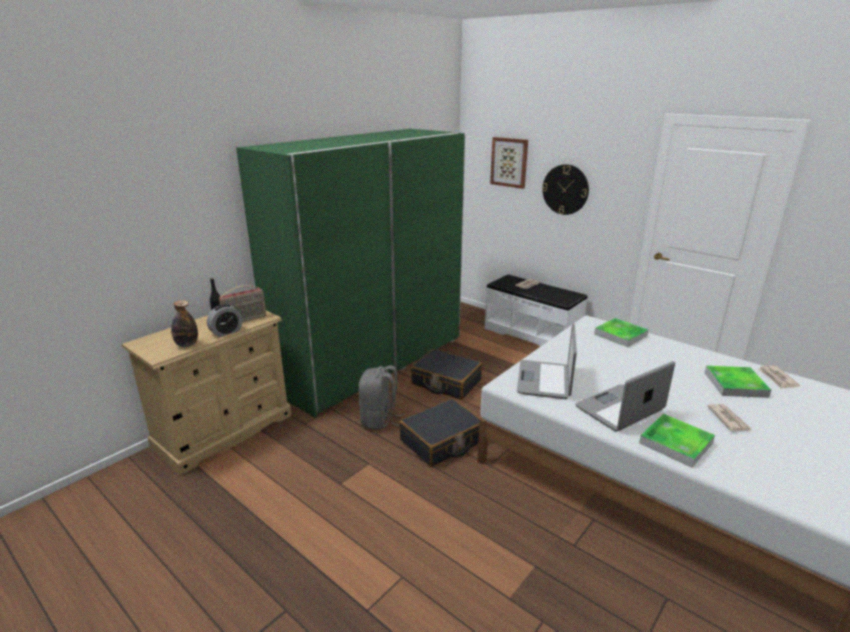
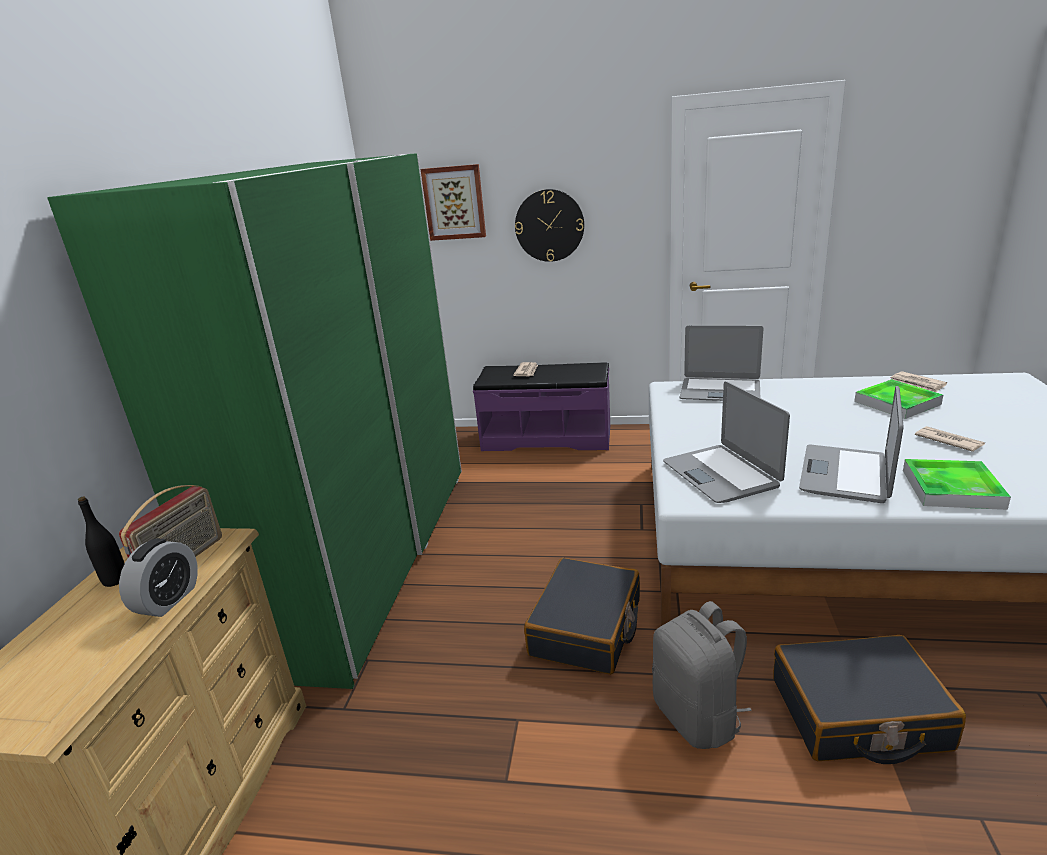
camera: 30 degrees left, 0 degrees up
bottle [171,300,198,347] -> none
grey backpack [359,365,405,430] -> grey backpack moved to [652,601,752,749]
black suitcase [411,349,482,400] -> black suitcase moved to [773,635,966,764]
white bench [485,274,588,347] -> purple bench [473,362,610,451]
tray [594,318,648,347] -> laptop [680,325,763,401]

